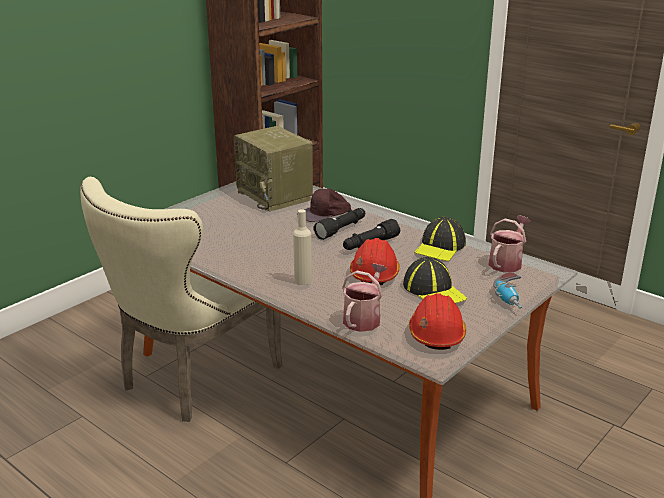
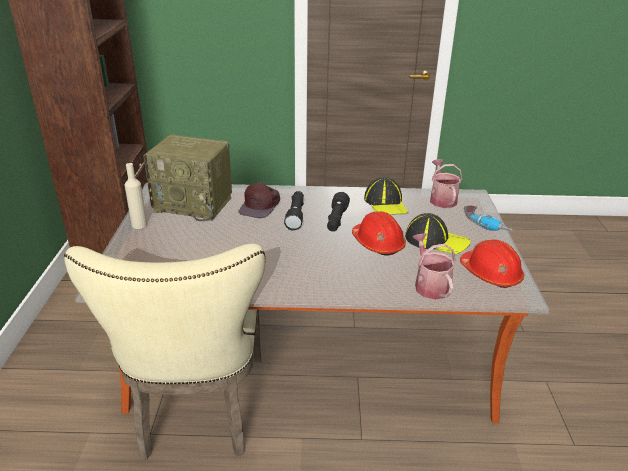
camera: 40 degrees left, 5 degrees up
beige bottle [293,209,312,285] -> beige bottle moved to [125,163,147,229]

